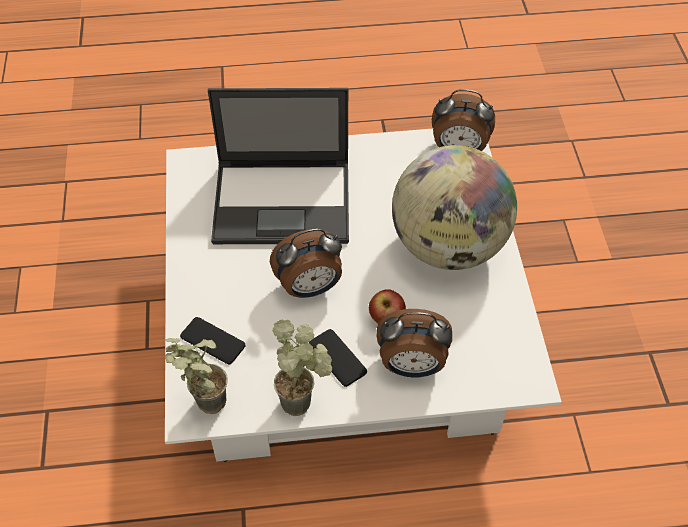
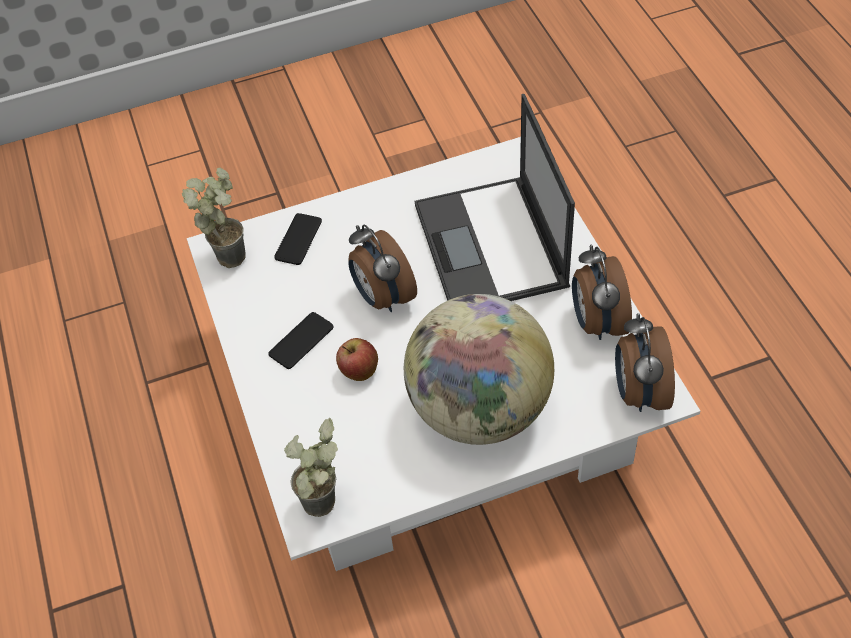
camera: 80 degrees right, 0 degrees up
potted plant [272,319,332,416] -> potted plant moved to [284,418,338,517]
alarm clock [377,309,452,377] -> alarm clock moved to [572,245,632,340]

